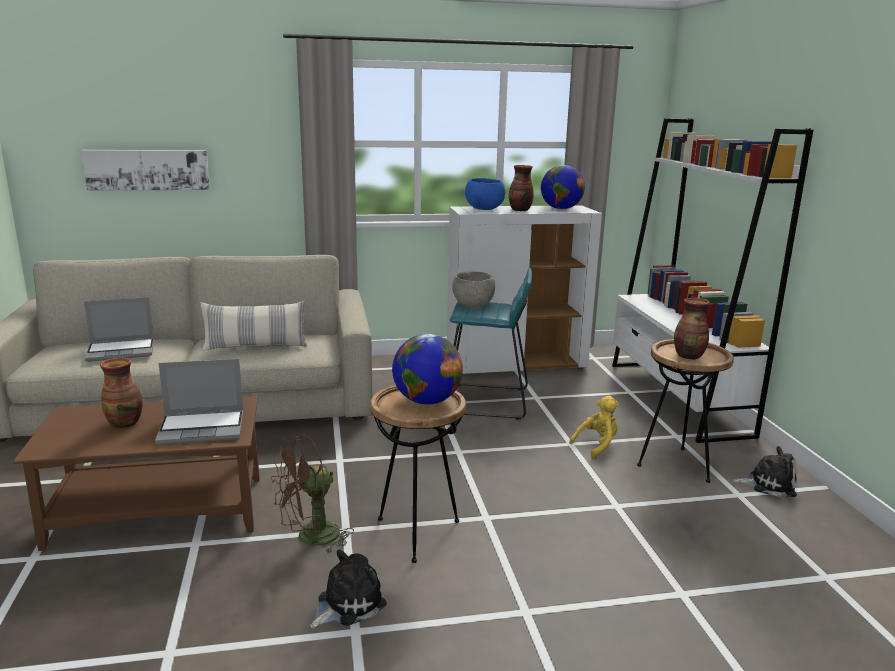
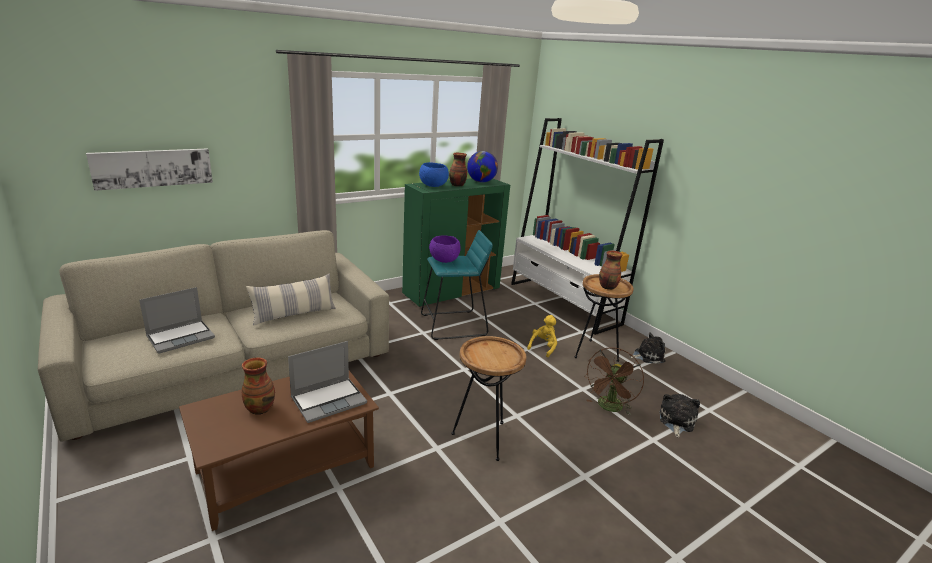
camera: 25 degrees left, 5 degrees up
brown fan [271,435,354,554] -> brown fan moved to [585,347,644,415]
plush toy [310,549,387,628] -> plush toy moved to [660,394,700,438]
globe [392,334,463,405] -> none
white cabinet [447,205,602,374] -> green cabinet [402,178,510,307]
grey bowl [452,271,495,308] -> purple bowl [429,235,461,263]

